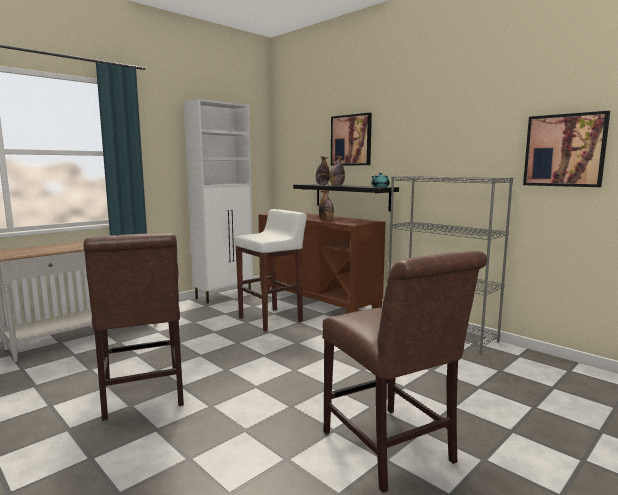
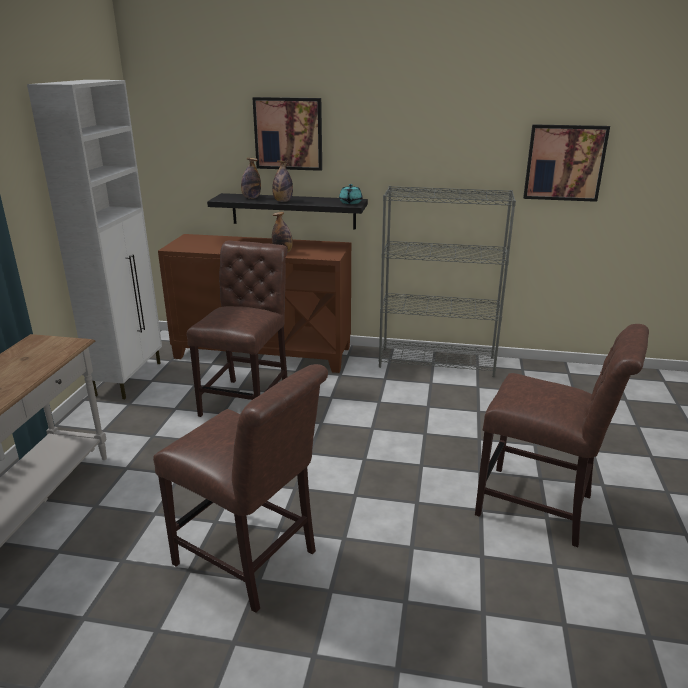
camera: 35 degrees left, 15 degrees up
white stool [235,209,307,332] -> brown chair [187,241,288,417]

